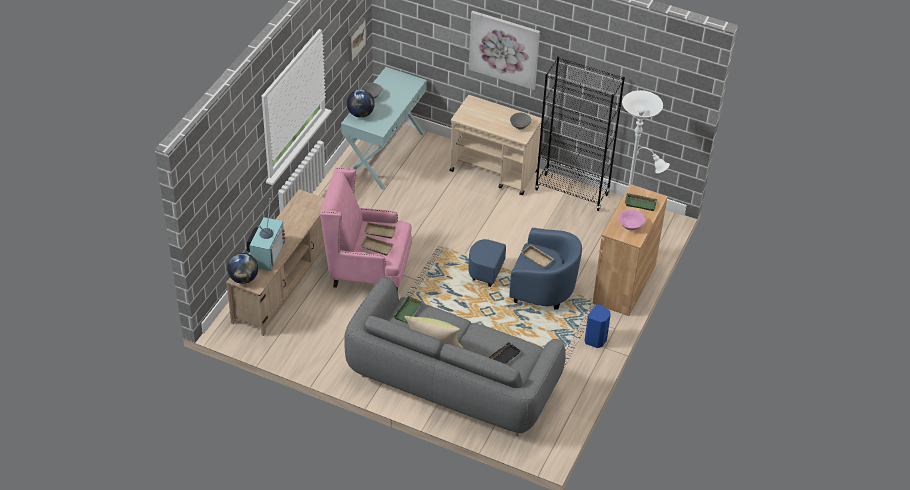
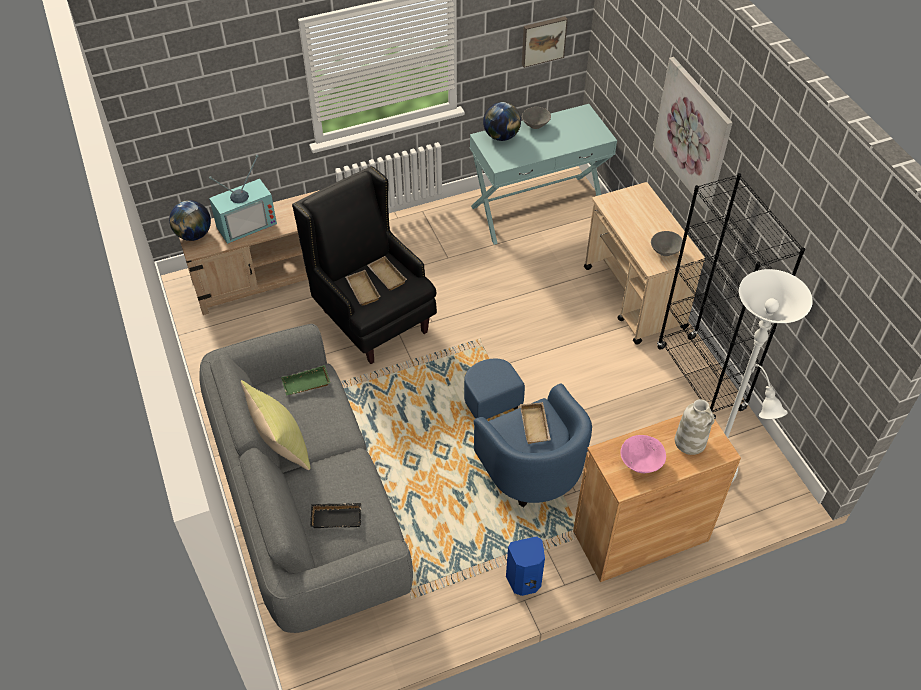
camera: 45 degrees right, 5 degrees up
pink armchair [320,167,412,292] -> black armchair [292,166,437,364]
green tray [625,193,657,211] -> white vase [675,399,715,455]

